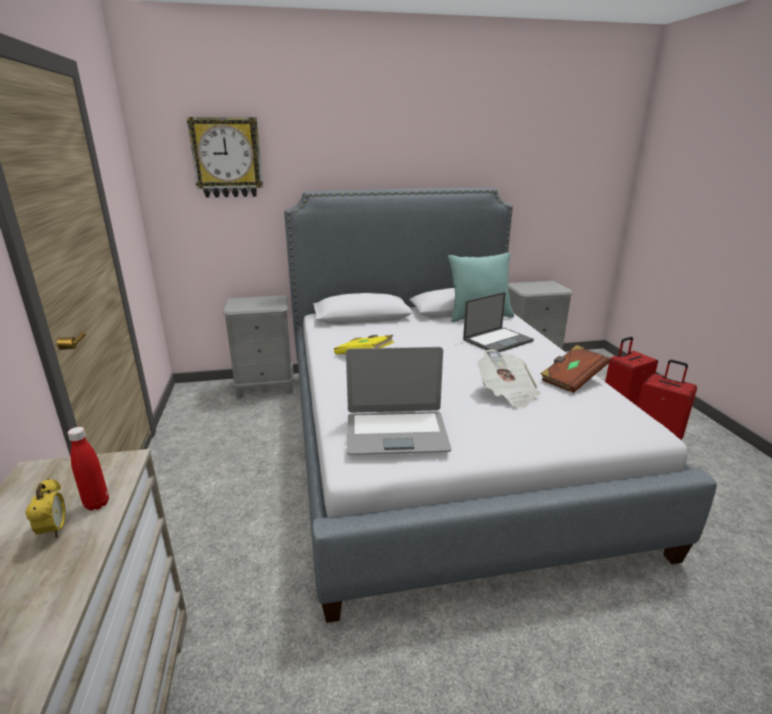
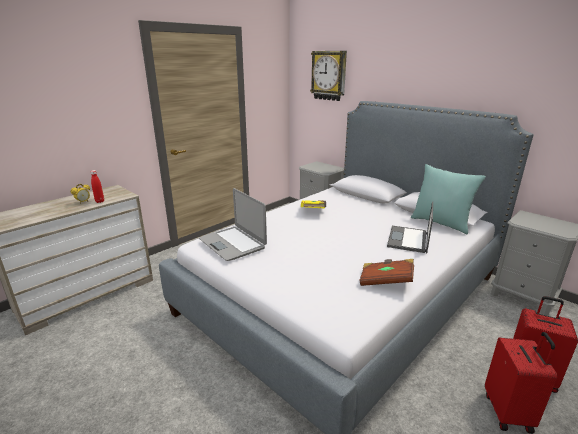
camera: 55 degrees right, 0 degrees up
laptop [463,292,534,352] -> laptop turned 90 degrees clockwise [387,201,433,253]
newspaper [477,349,540,409] -> none

